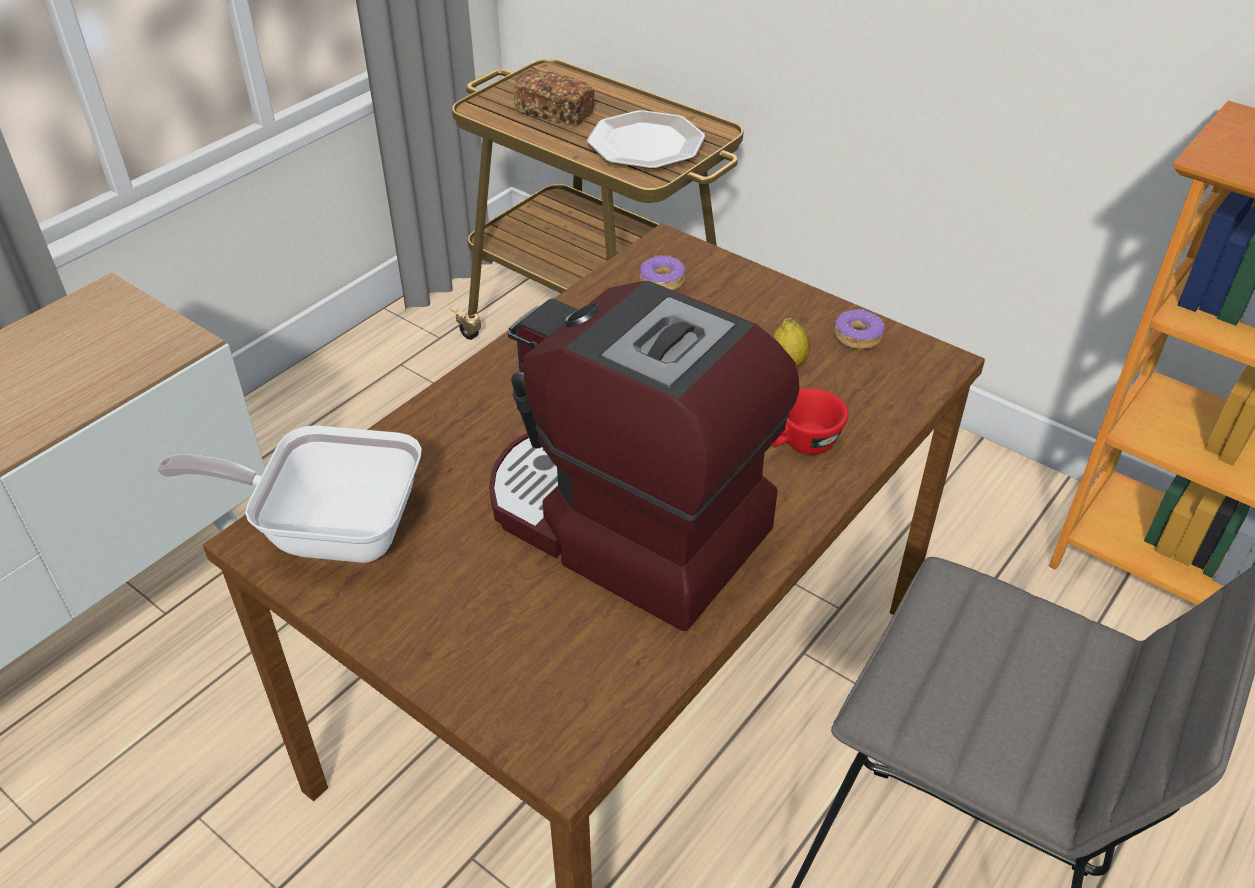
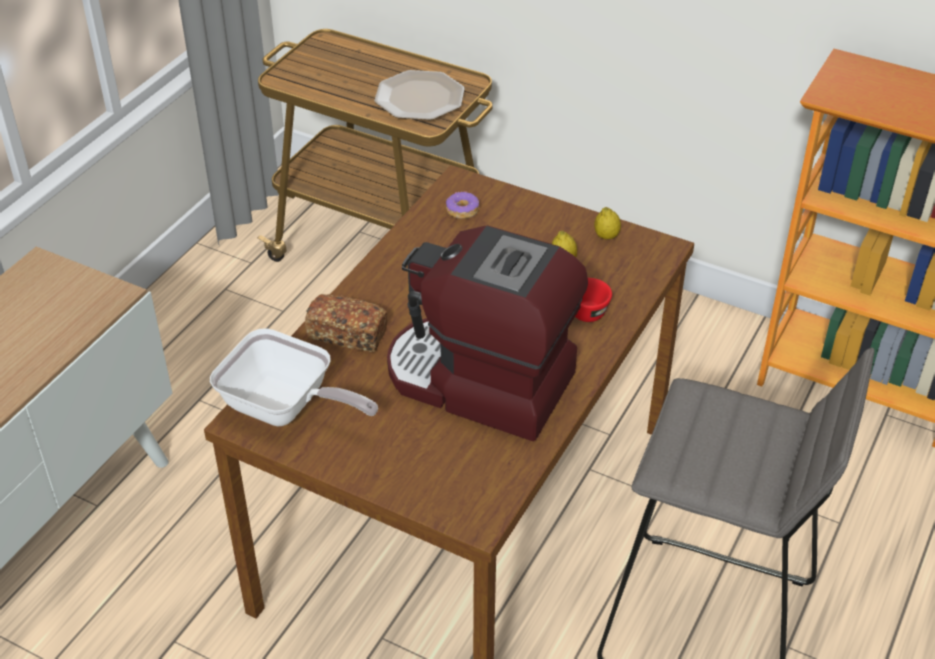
camera: 10 degrees left, 0 degrees up
frying pan [157,426,422,563] -> frying pan turned 150 degrees counterclockwise [210,328,378,426]
bread [513,69,595,126] -> bread moved to [305,294,387,352]
donut [834,309,885,349] -> lemon [594,207,621,240]

